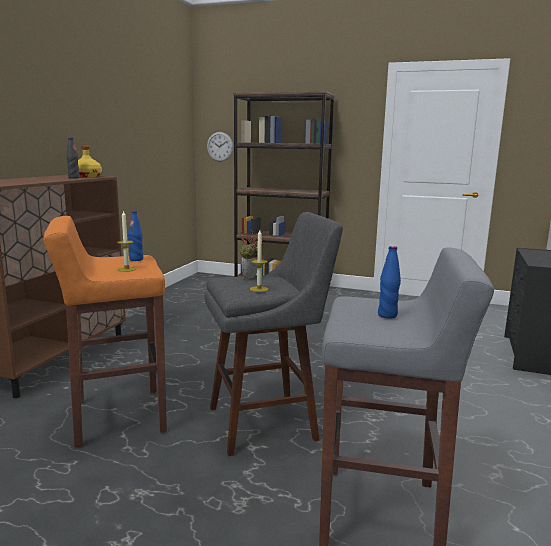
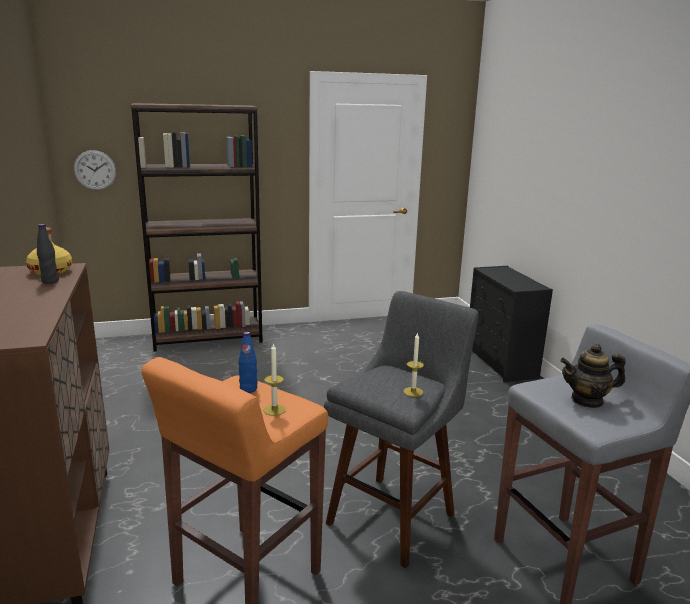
camera: 35 degrees left, 5 degrees up
potted plant [240,229,263,279] -> none
blue bottle [378,246,401,319] -> teapot [560,343,626,408]

